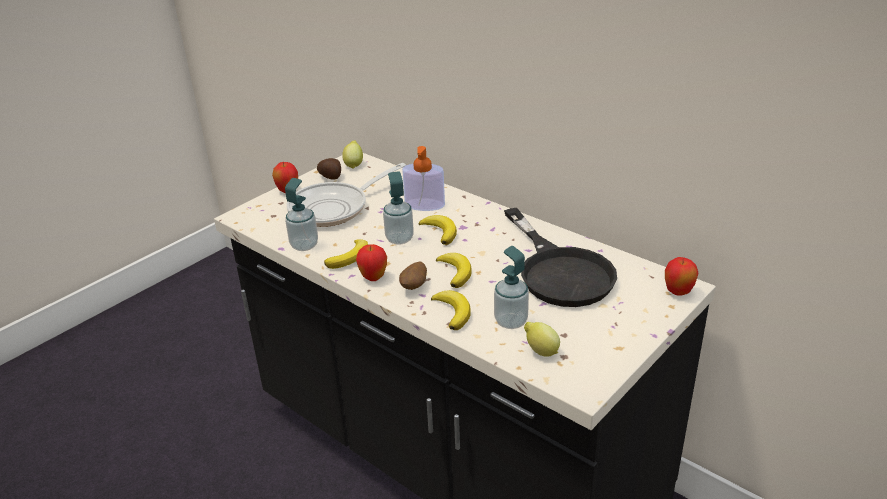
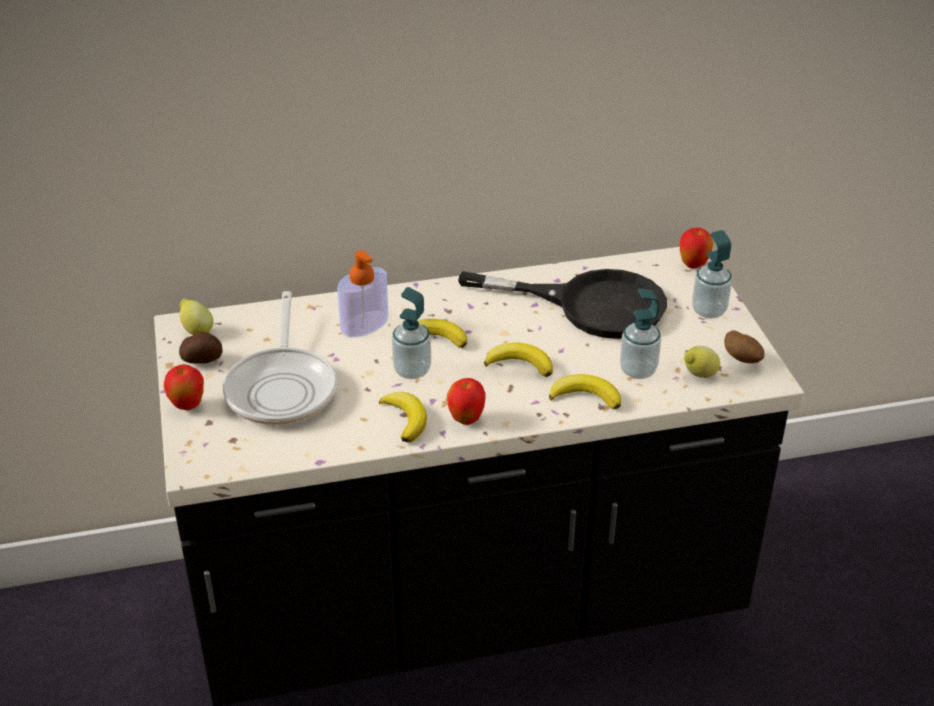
camera: 55 degrees left, 5 degrees up
soap dispenser [285,178,318,251] -> soap dispenser moved to [692,230,732,319]
potato [399,261,427,290] -> potato moved to [724,330,765,363]

